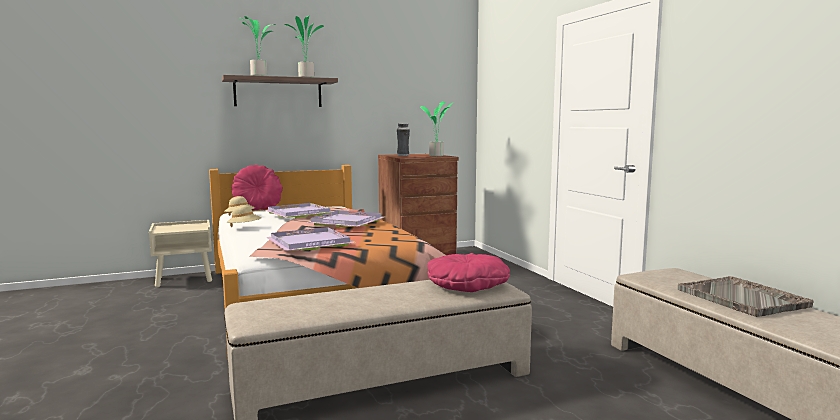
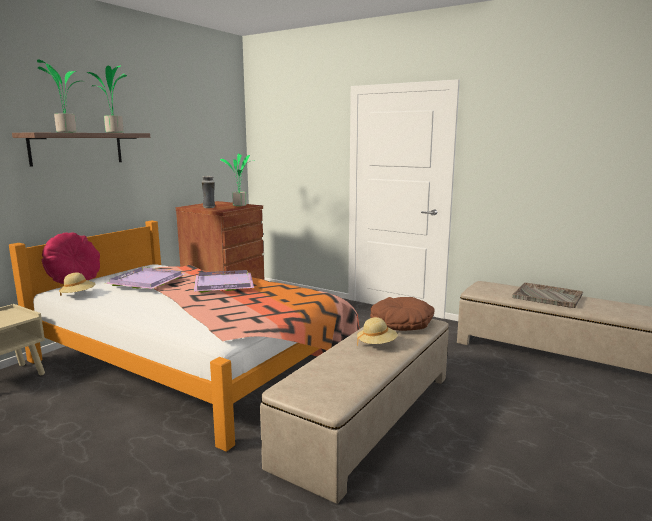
camera: 35 degrees left, 5 degrees up
beige hat [227,205,261,227] -> beige hat moved to [357,317,398,346]
purple tray [266,227,356,251] -> none
pink pillow [427,253,510,292] -> brown pillow [370,297,435,331]

